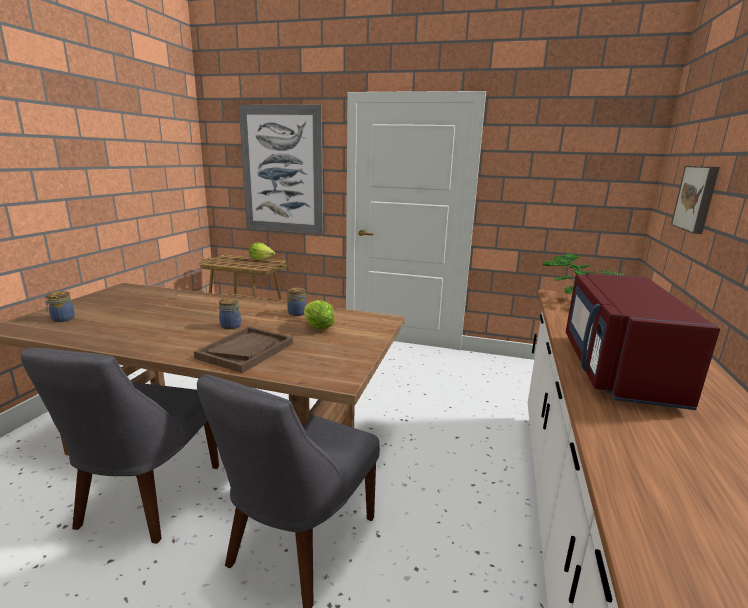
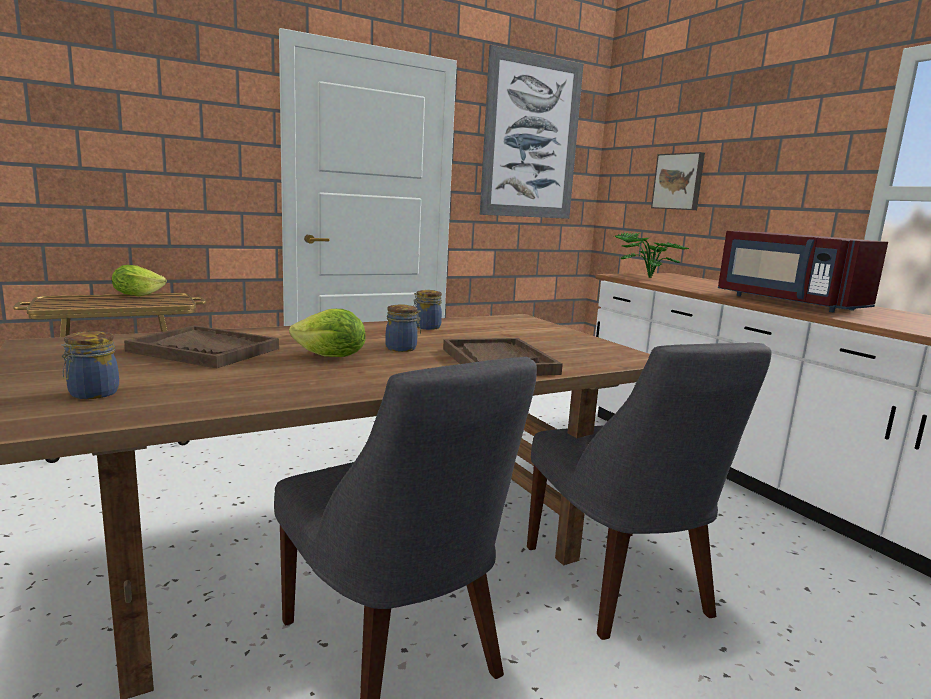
camera: 45 degrees left, 5 degrees down
picture [239,105,323,234] -> picture moved to [480,45,584,219]
lettuce [304,300,335,329] -> lettuce moved to [289,309,366,357]
none -> brown tray [124,325,279,368]

